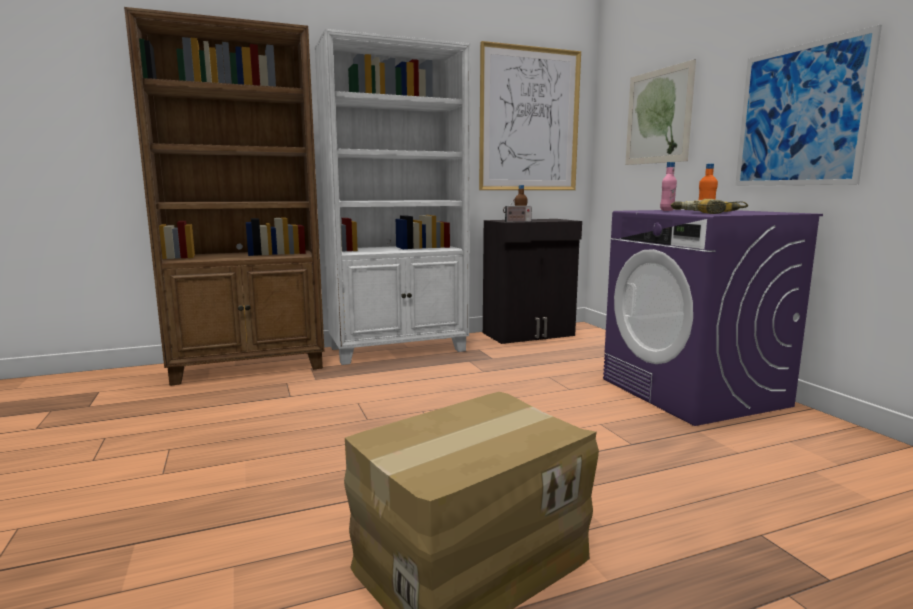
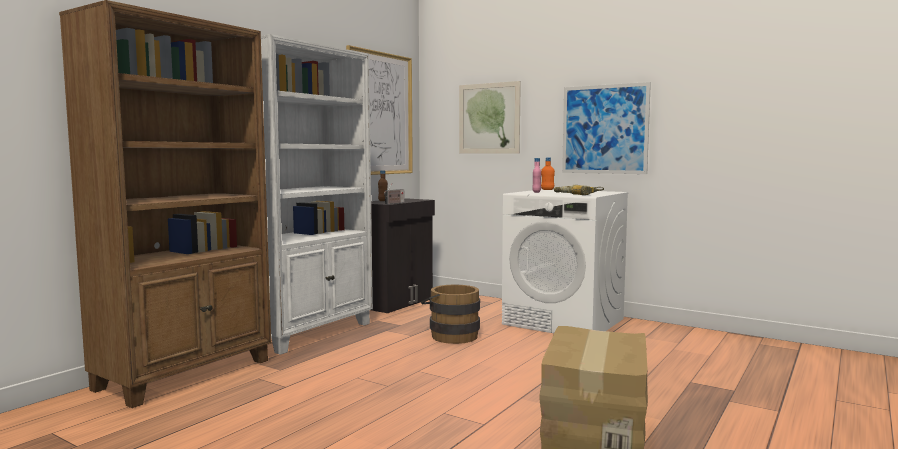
camera: 35 degrees left, 5 degrees down
purple washing machine [603,210,823,426] -> white washing machine [502,189,629,333]
none -> brown bucket [421,285,480,344]

